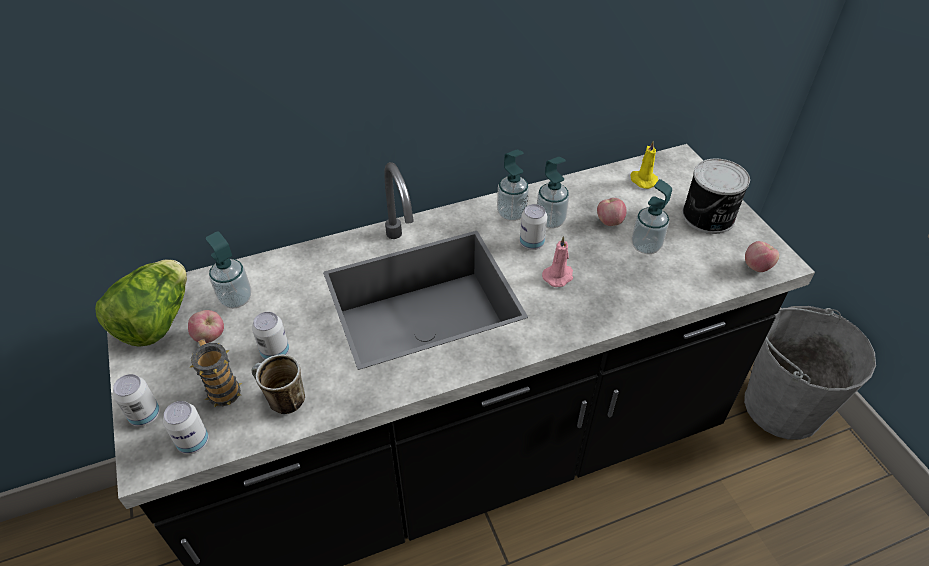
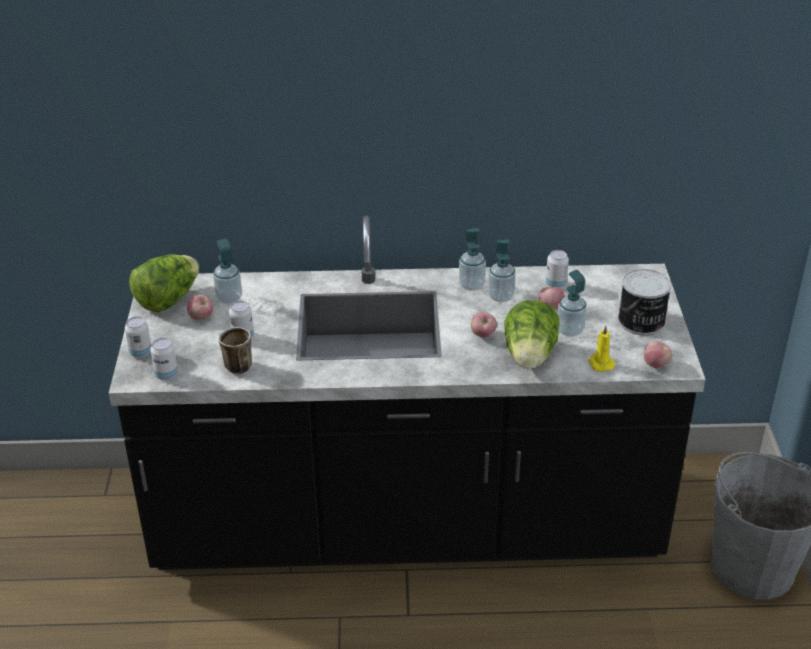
camera: 20 degrees right, 10 degrees down
mug [189,339,242,407] -> none
can [520,204,547,250] -> can moved to [546,250,569,288]
pink candle [542,236,573,287] -> apple [471,312,497,338]
yellow candle [631,141,658,189] -> yellow candle moved to [588,325,615,372]
none -> lettuce [505,300,559,369]

